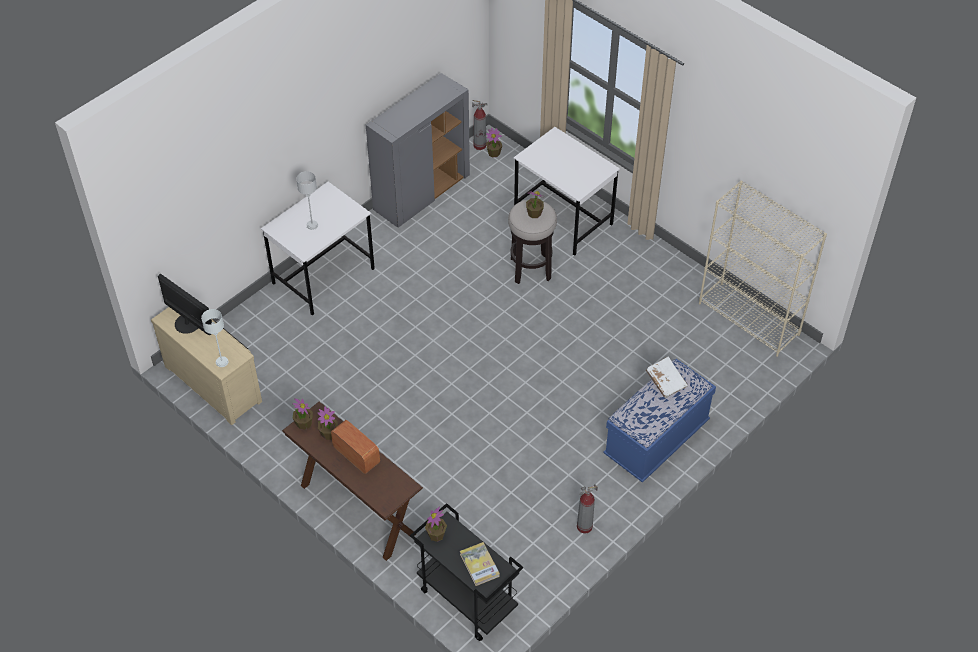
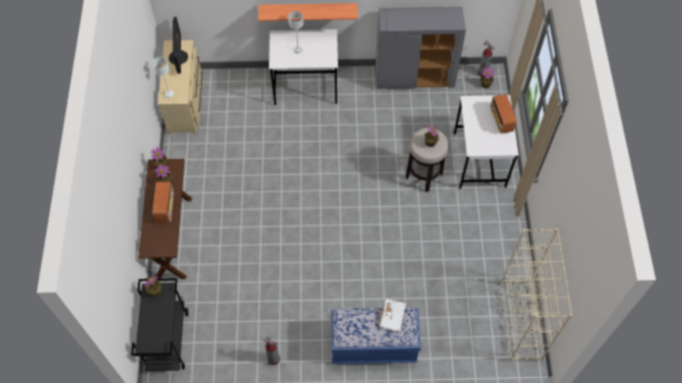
camera: 45 degrees right, 10 degrees up
book [460,542,500,586] -> none
none -> shelf [258,3,358,21]
none -> radio [490,94,517,134]

